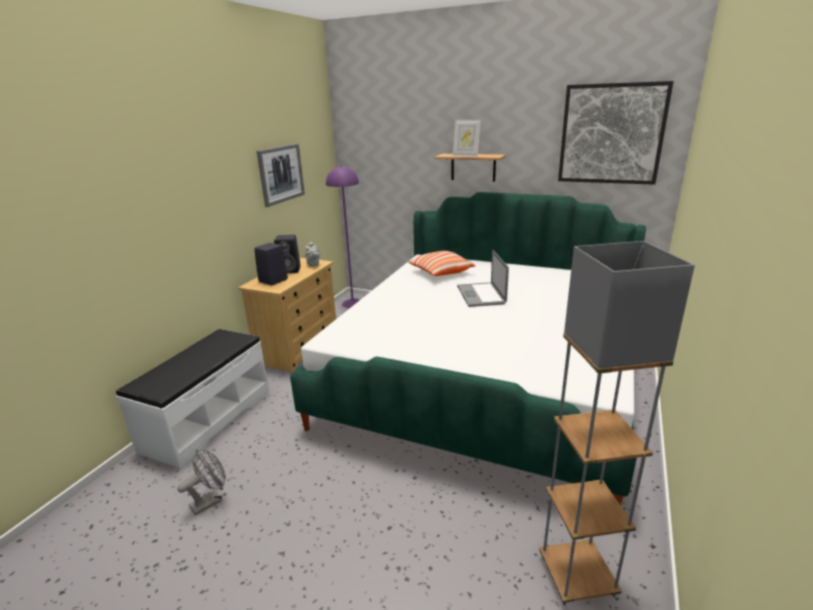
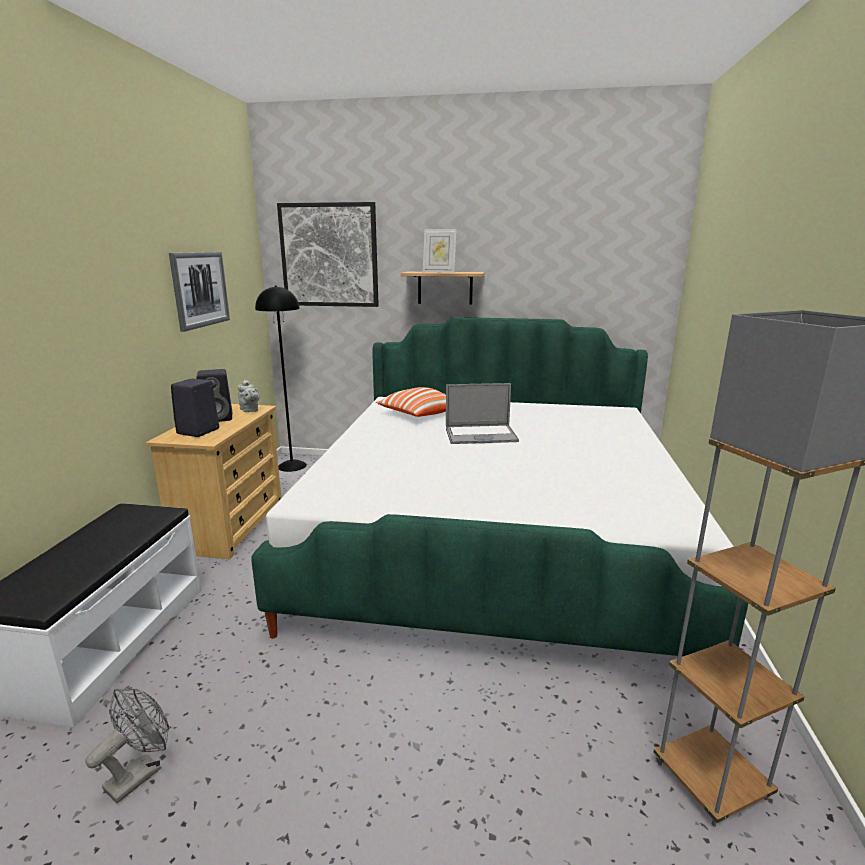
camera: 15 degrees left, 5 degrees down
purple floor lamp [326,166,359,308] -> black floor lamp [255,286,307,472]
laptop [457,250,509,307] -> laptop turned 75 degrees counterclockwise [446,383,519,444]
picture [558,81,674,185] -> picture moved to [277,202,379,307]

